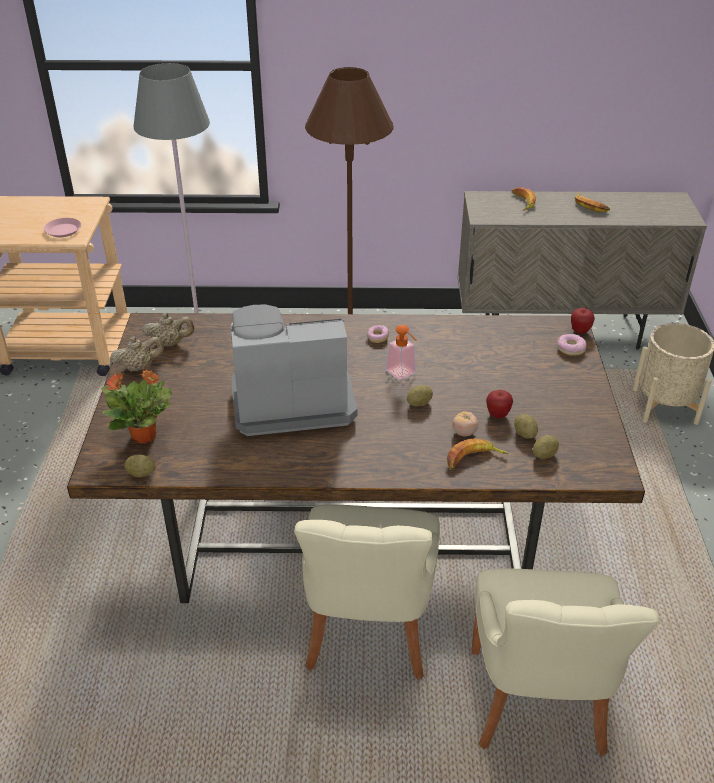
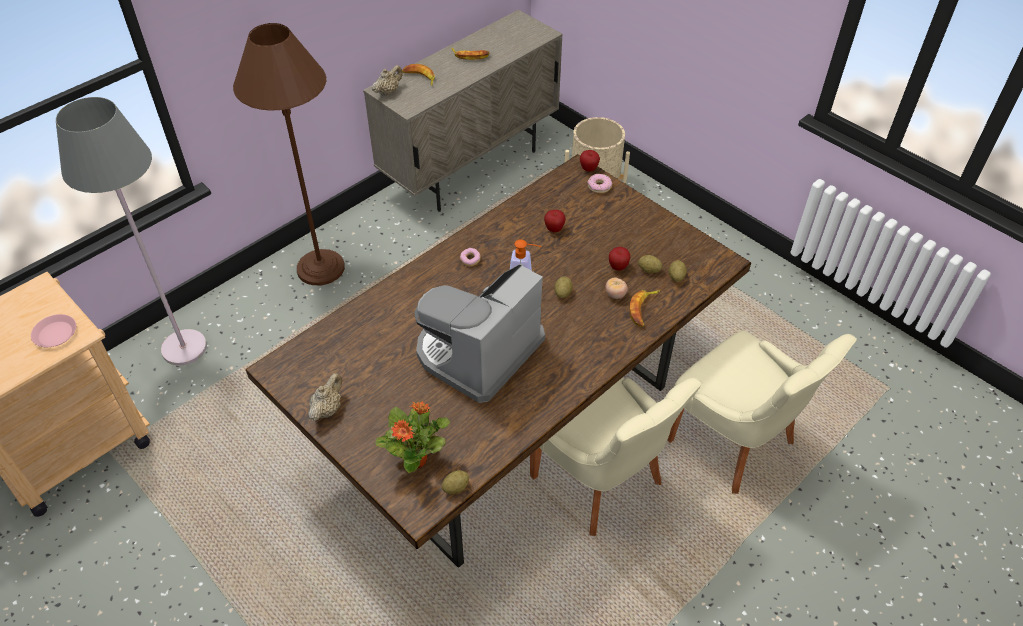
camera: 45 degrees left, 10 degrees up
beige teapot [142,313,194,347] -> beige teapot moved to [372,65,403,96]
none -> apple [544,210,566,232]

